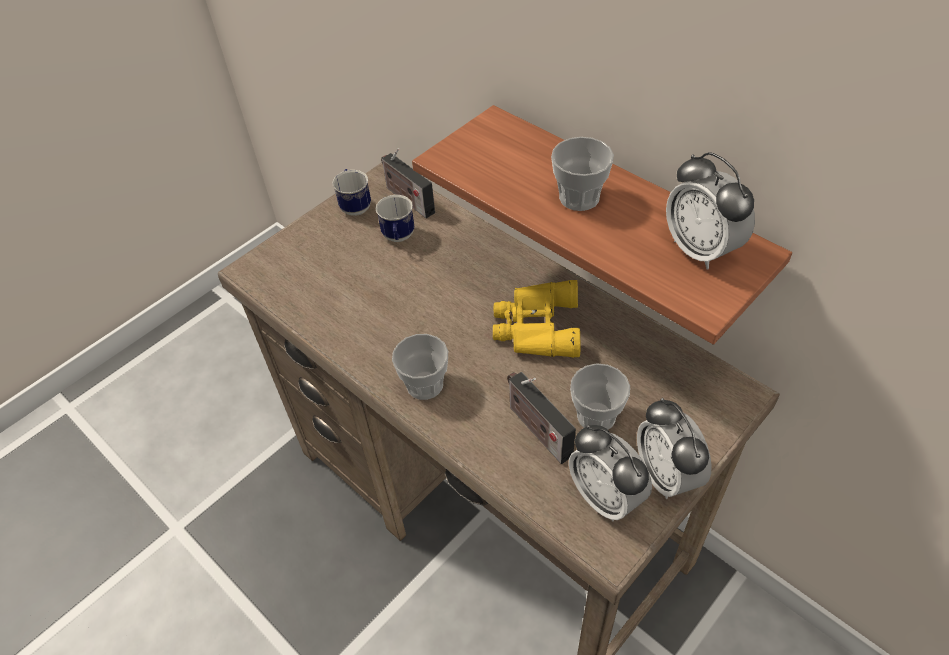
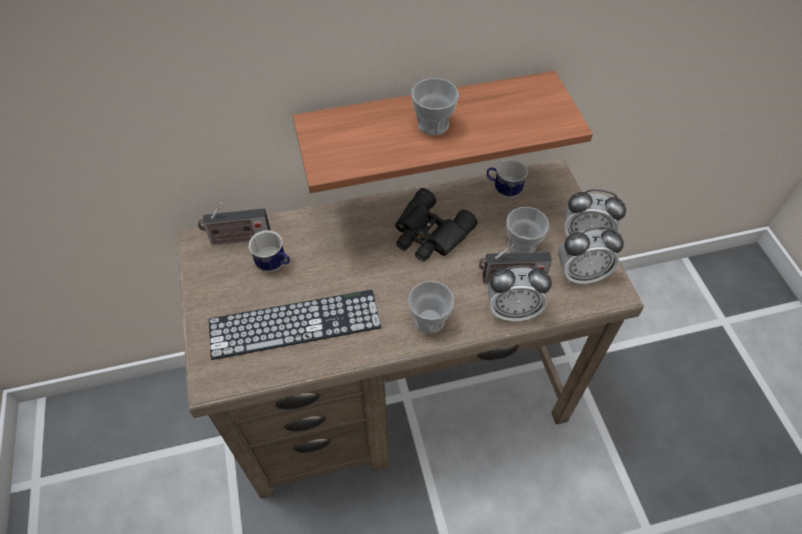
camera: 60 degrees left, 5 degrees up
mug [332,169,371,216] -> mug moved to [487,159,528,198]
yellow binoculars [493,280,580,358] -> black binoculars [395,188,478,262]
alarm clock [666,152,755,269] -> alarm clock moved to [488,266,552,321]
none -> keyboard [209,290,381,360]

